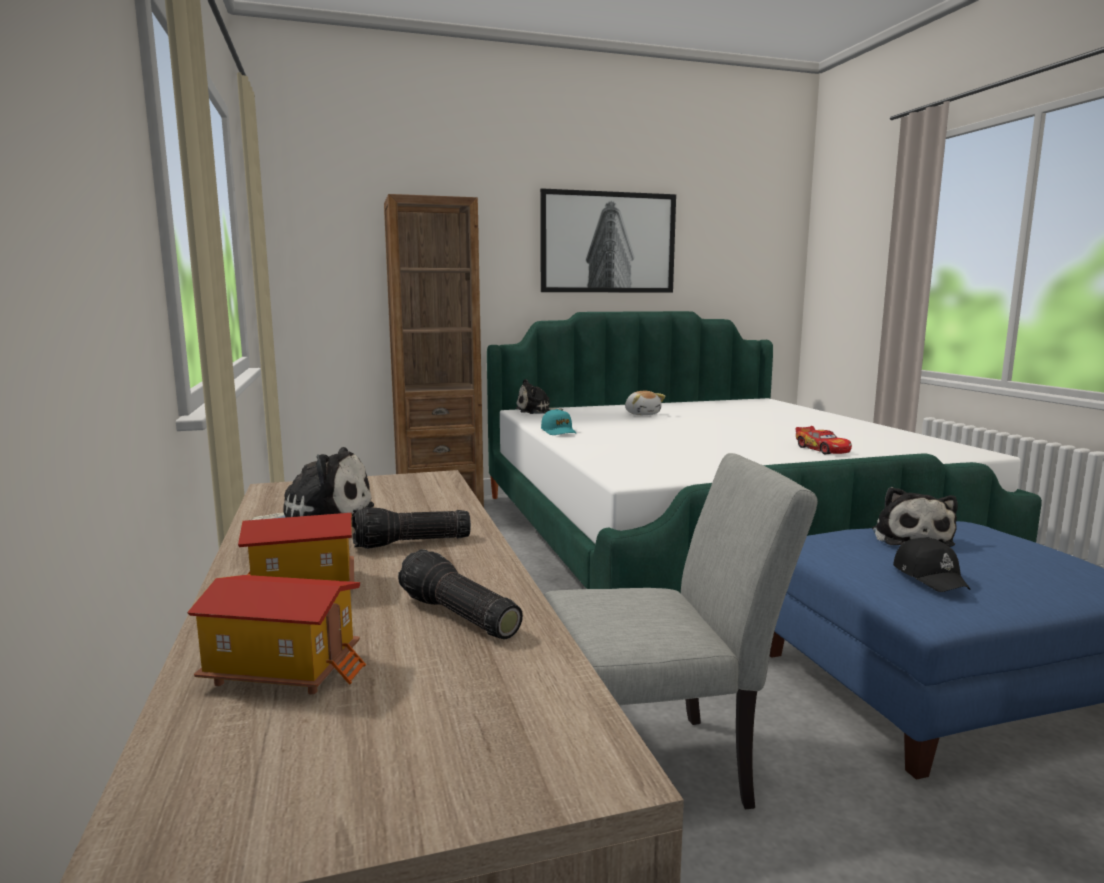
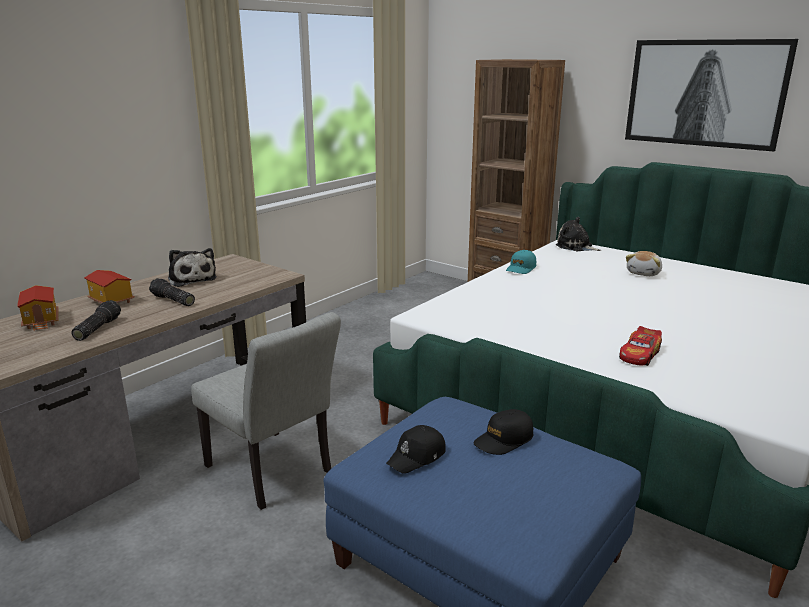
camera: 55 degrees right, 10 degrees up
plush toy [872,487,958,547] -> black cap [473,409,533,455]

